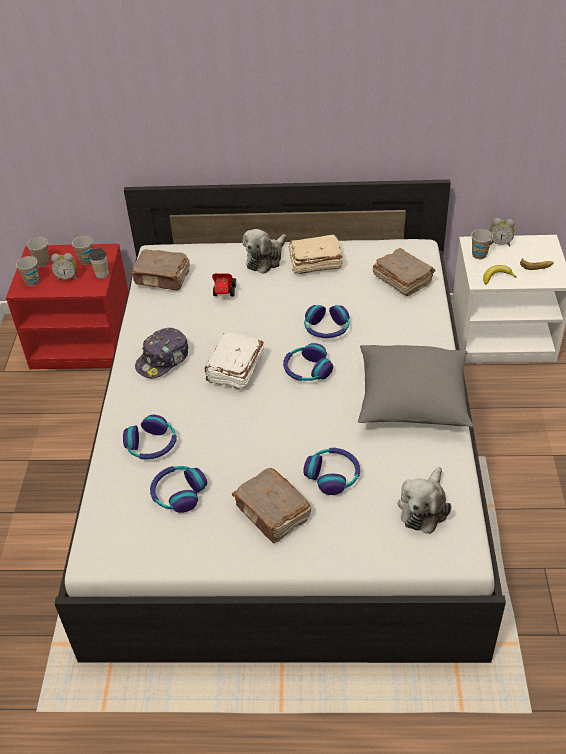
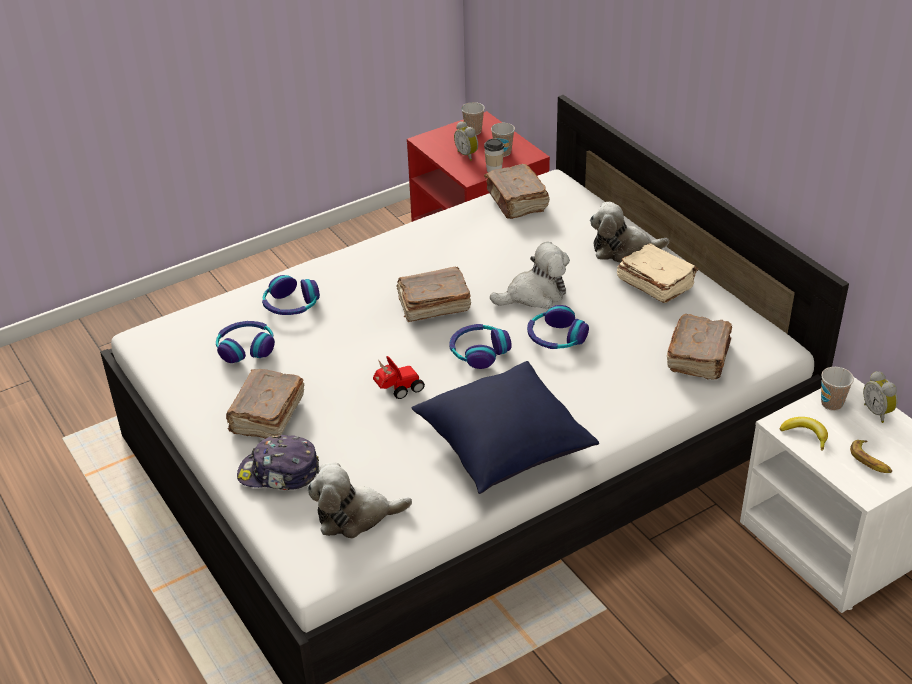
camera: 55 degrees right, 5 degrees down
cup [16,256,39,286] -> none
cap [135,328,188,379] -> cap moved to [237,435,319,490]
white book [205,333,264,390] -> brown book [396,267,471,322]
toy car [212,273,236,296] -> toy car moved to [373,356,425,399]
headphones [303,448,360,495] -> none
grey pillow [358,345,473,427] -> blue pillow [412,361,599,494]
none -> plush toy [490,242,570,309]

